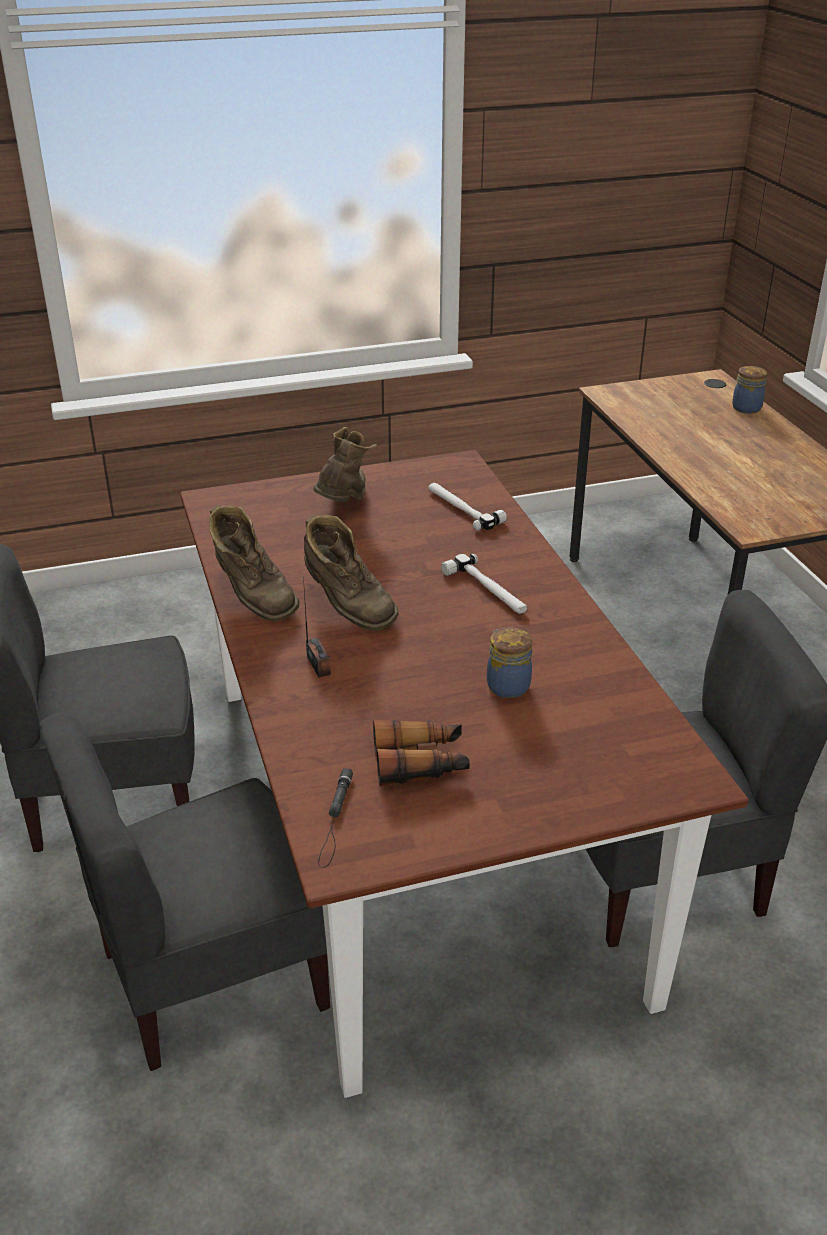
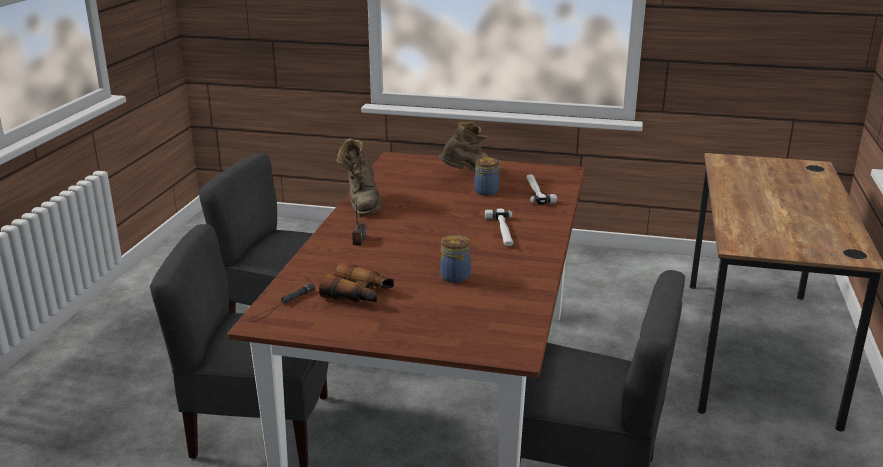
camera: 30 degrees right, 10 degrees down
brown boot [304,514,399,631] -> none
jar [732,366,767,414] -> jar moved to [474,157,501,196]

